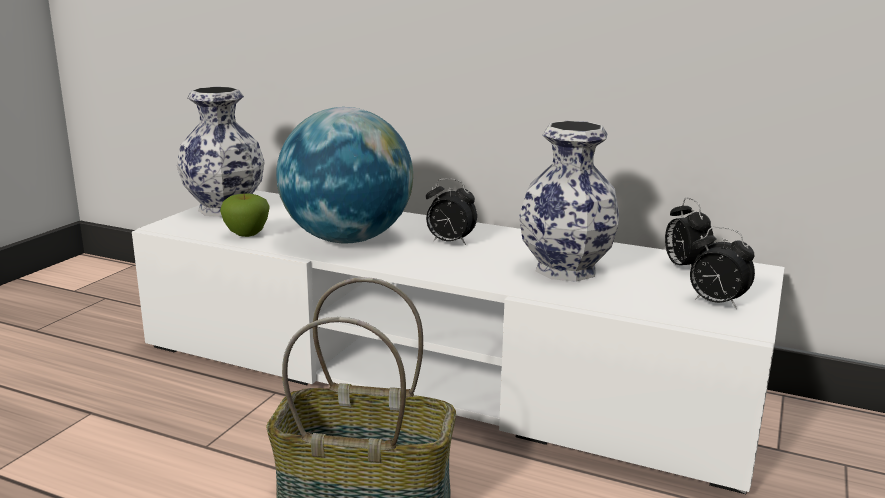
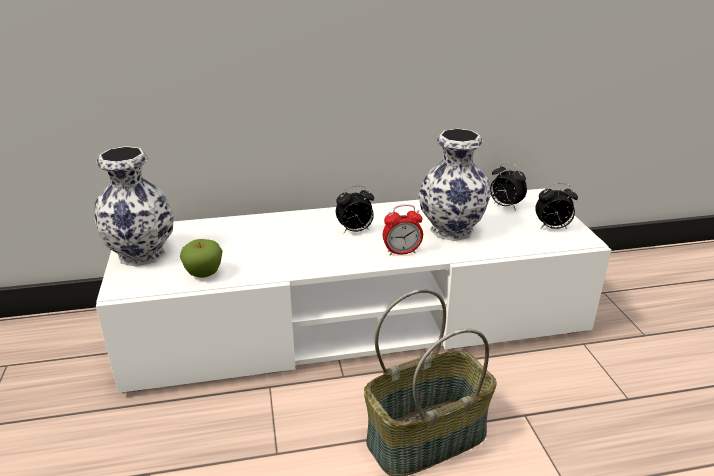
camera: 35 degrees left, 10 degrees up
globe [276,107,413,243] -> none
none -> alarm clock [383,204,423,255]

